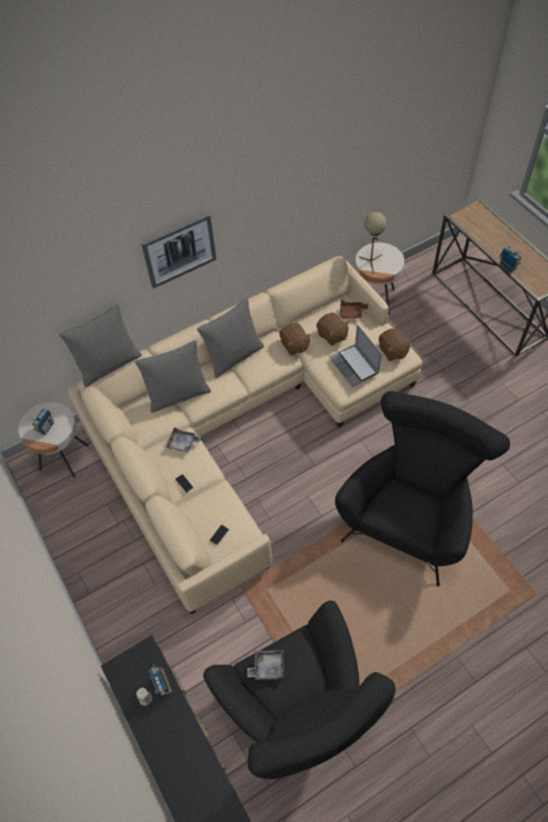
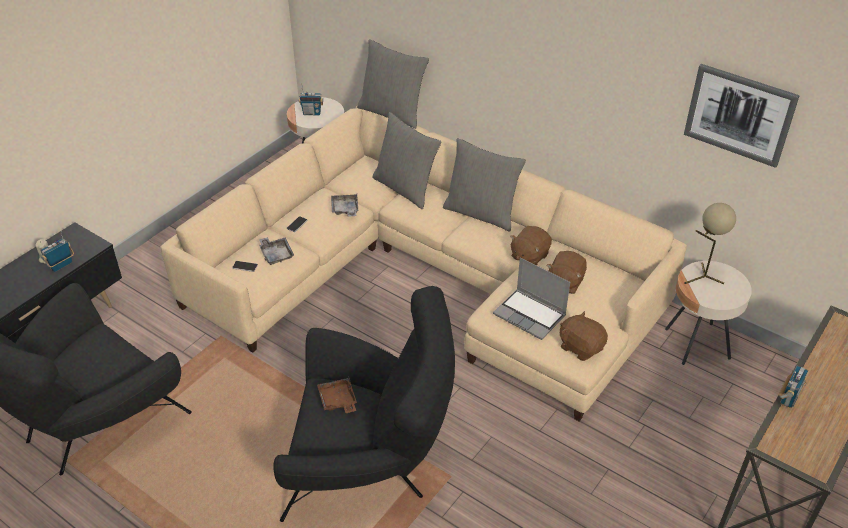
camera: 65 degrees right, 15 degrees down
picture [141,213,217,289] -> picture moved to [684,64,800,168]
grey tray [247,650,285,680] -> grey tray moved to [259,237,294,265]
laptop [329,324,382,387] -> laptop turned 90 degrees counterclockwise [493,258,570,340]
brown tray [340,300,368,318] -> brown tray moved to [317,376,357,413]
brown plush toy [379,329,412,361] -> brown plush toy turned 90 degrees clockwise [560,311,608,361]

